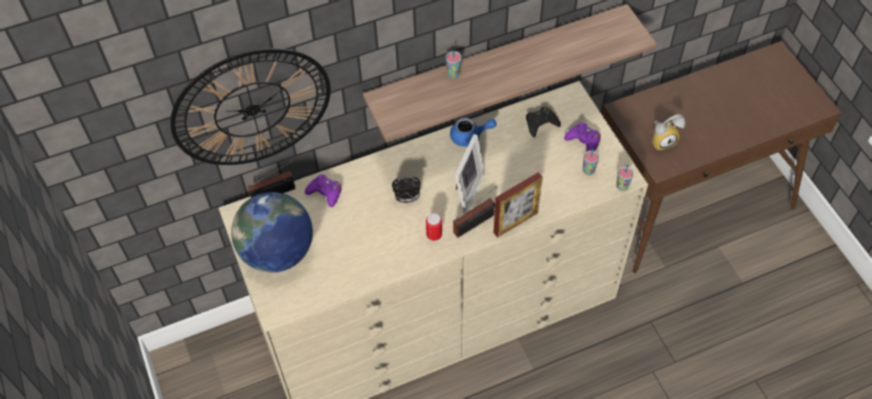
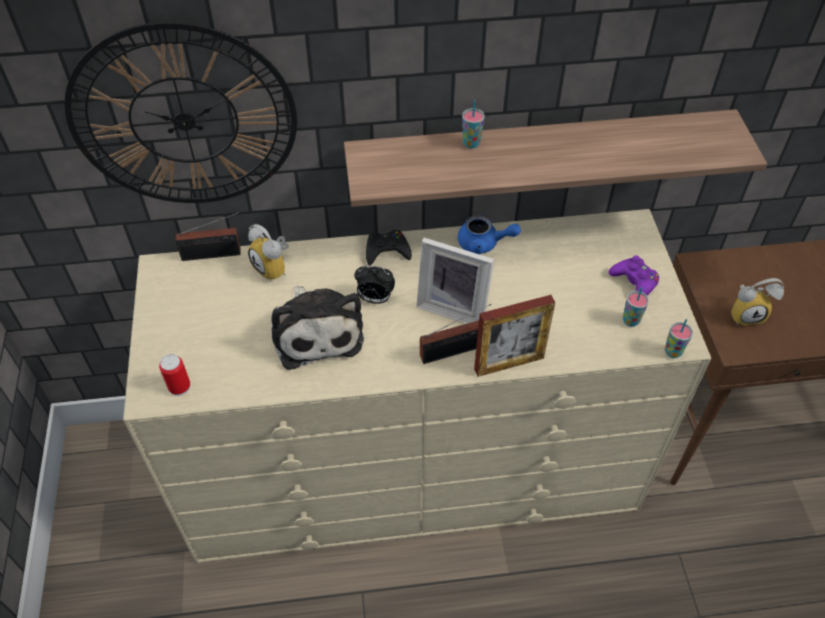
camera: 15 degrees right, 5 degrees down
globe [231,192,313,273] -> none
purple game controller [305,174,341,207] -> alarm clock [248,224,289,281]
can [426,213,442,242] -> can moved to [159,354,190,396]
picture frame [455,134,485,213] -> picture frame turned 75 degrees clockwise [416,238,494,324]
black game controller [526,107,561,138] -> black game controller moved to [366,230,412,265]
none -> plush toy [271,285,364,370]

